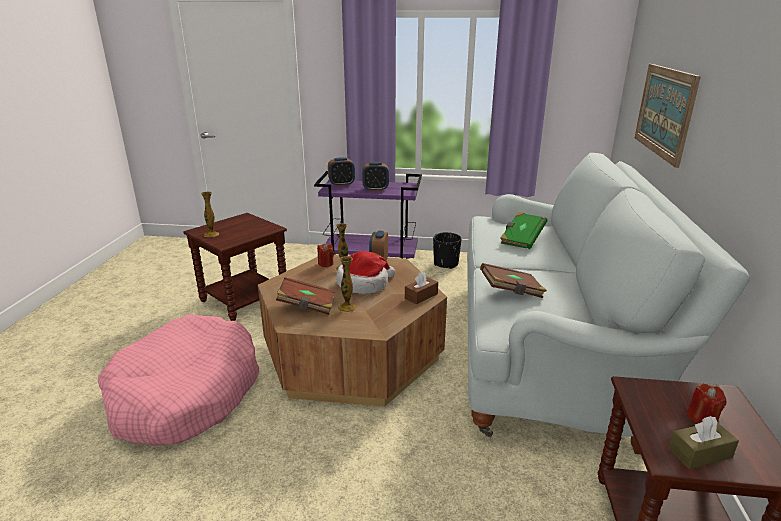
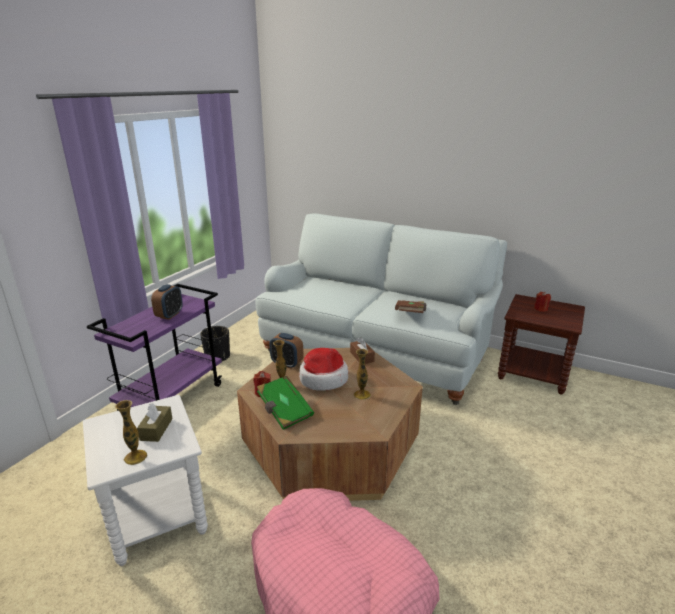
camera: 70 degrees left, 0 degrees up
brown side table [184,213,287,321] -> white side table [83,395,208,566]
brown book [276,277,335,315] -> none
alarm clock [328,157,355,186] -> none
green book [500,212,547,249] -> green book moved to [257,376,314,430]
picture [635,64,701,168] -> none
brown tissue box [668,416,739,469] -> brown tissue box moved to [137,403,173,442]

